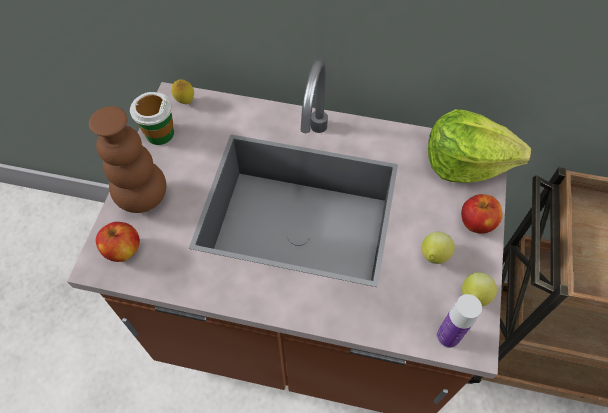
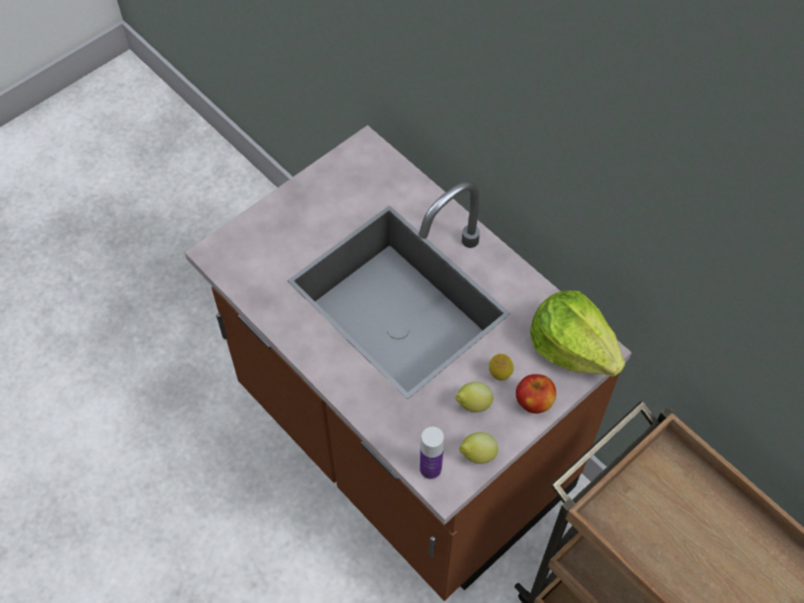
camera: 35 degrees right, 0 degrees up
brown vase [89,106,166,213] -> none
apple [96,222,140,262] -> none
cup [130,92,174,145] -> none
lemon [171,79,194,104] -> lemon moved to [489,354,514,381]

